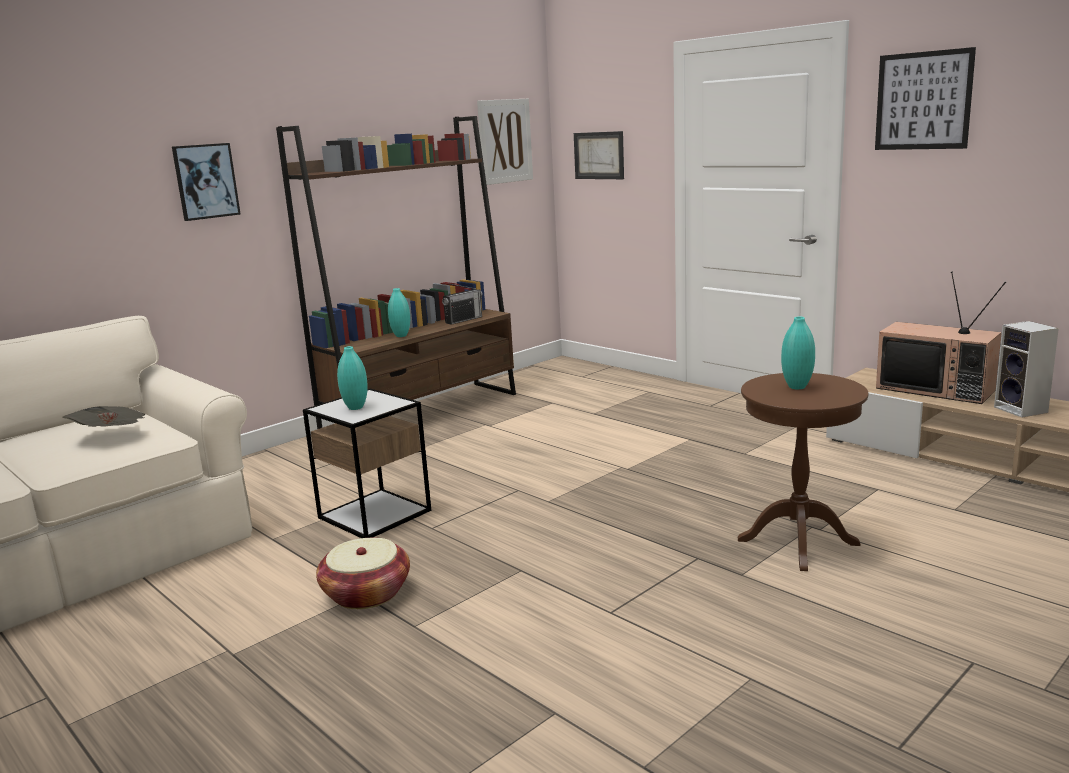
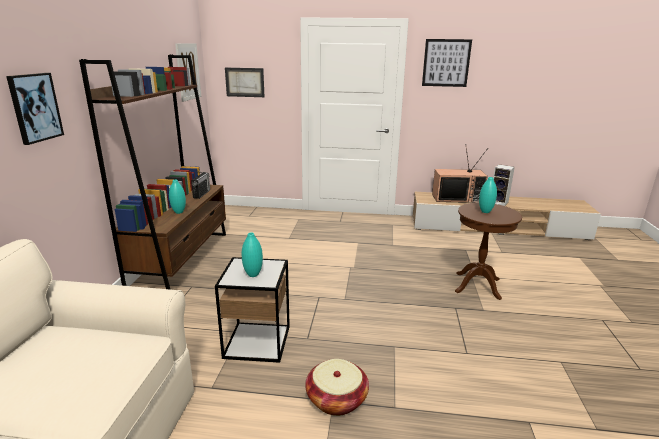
camera: 40 degrees left, 5 degrees up
newspaper [62,406,145,427] -> none

